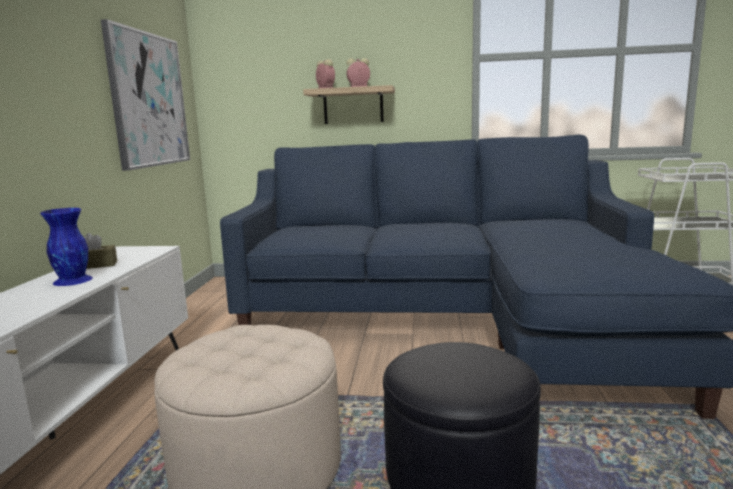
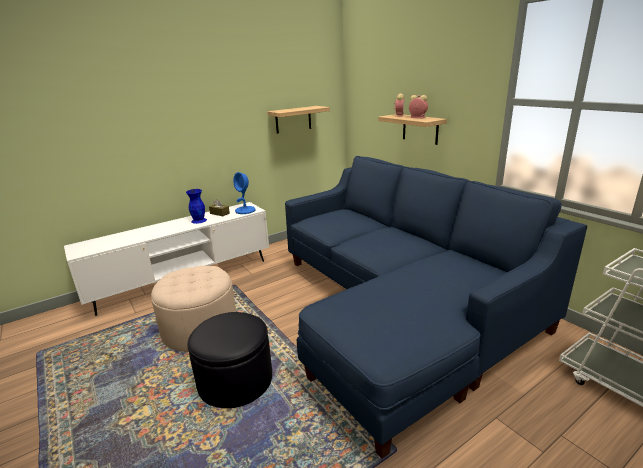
camera: 50 degrees right, 10 degrees up
picture [101,19,190,171] -> shelf [267,106,330,134]
none -> blue table lamp [233,172,256,214]

